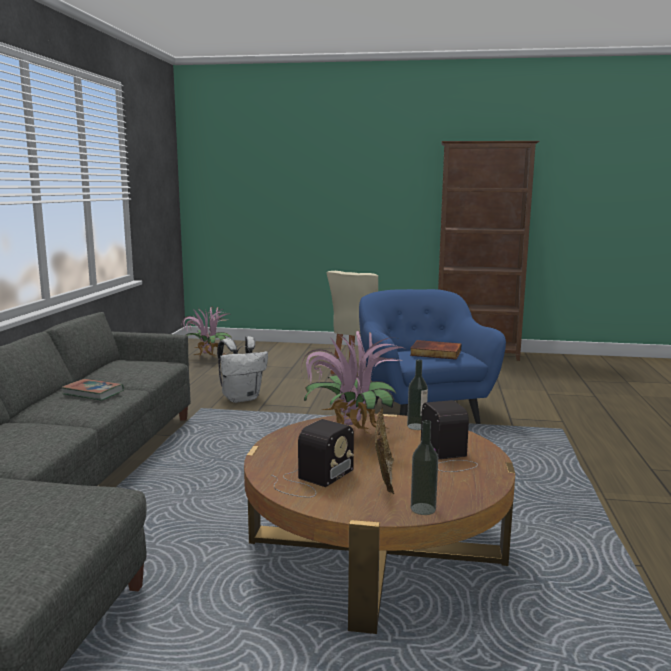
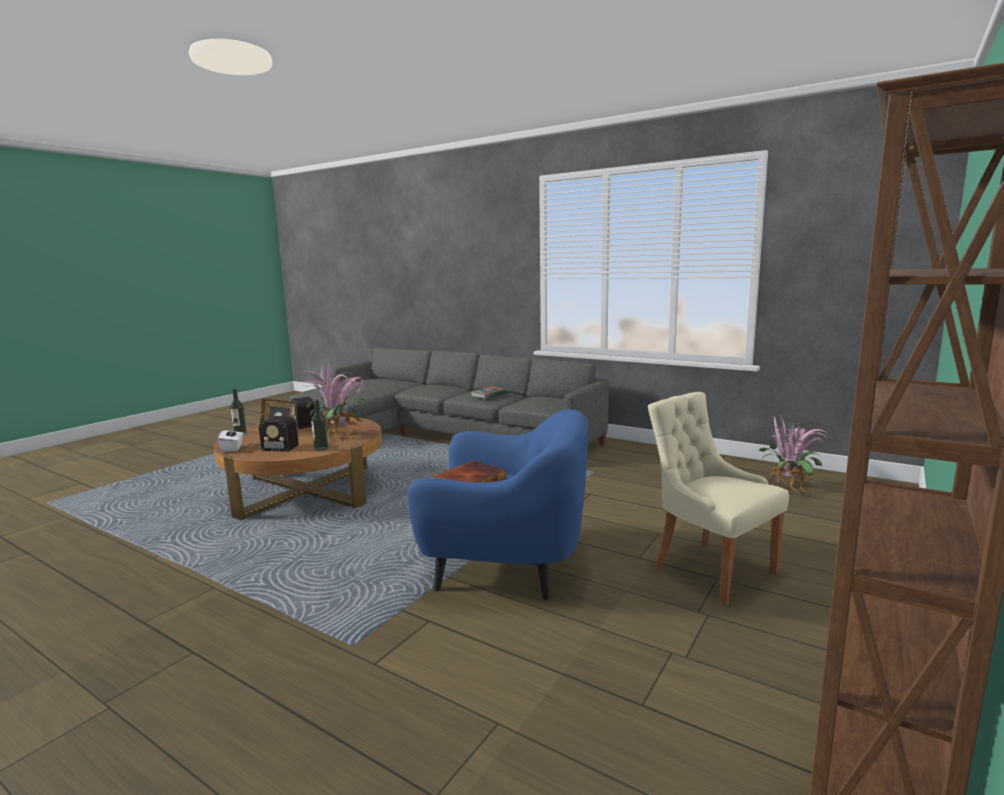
camera: 115 degrees right, 0 degrees up
white backpack [217,336,268,403] -> none
none -> white tissue box [218,425,243,452]

